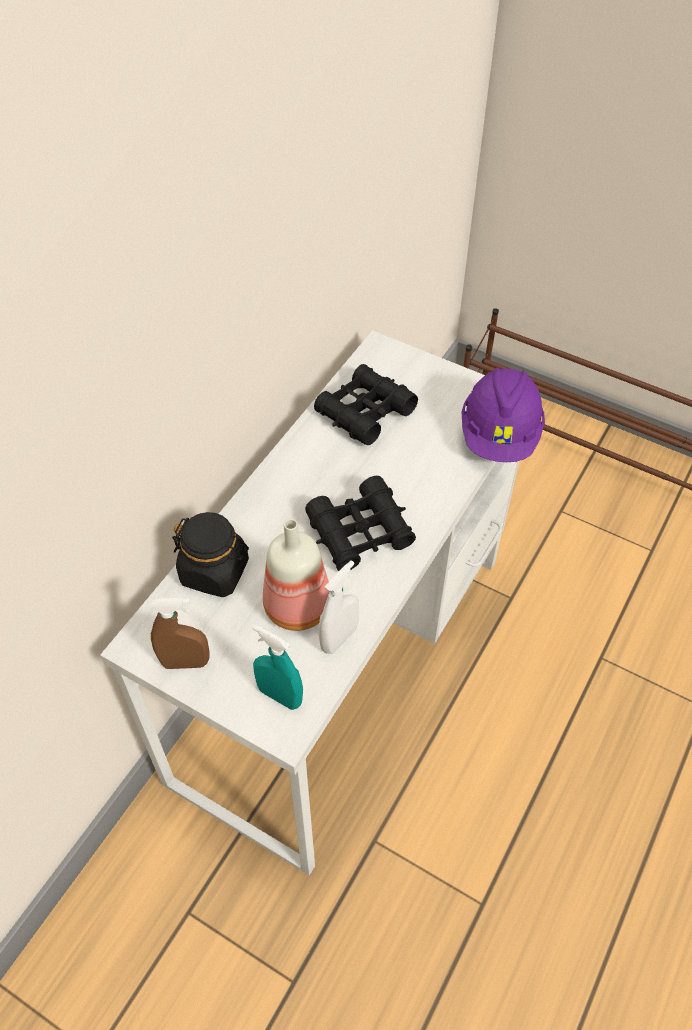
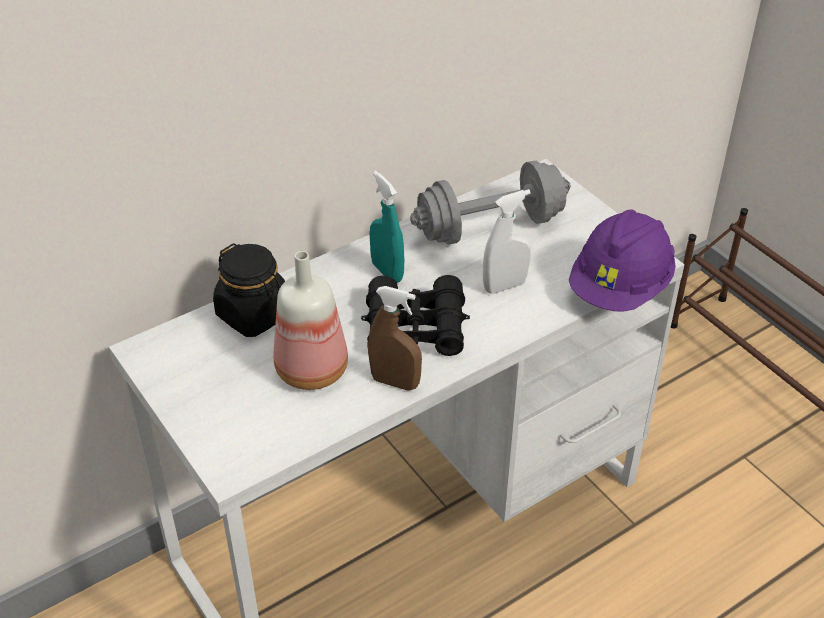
camera: 25 degrees right, 10 degrees down
brown spray bottle [150,598,210,669] -> brown spray bottle moved to [368,286,422,391]
turquoise spray bottle [253,624,303,710] -> turquoise spray bottle moved to [370,171,405,283]
black binoculars [314,364,418,445] -> grey dumbbell [410,161,571,245]
white spray bottle [319,560,359,654] -> white spray bottle moved to [483,189,531,294]

